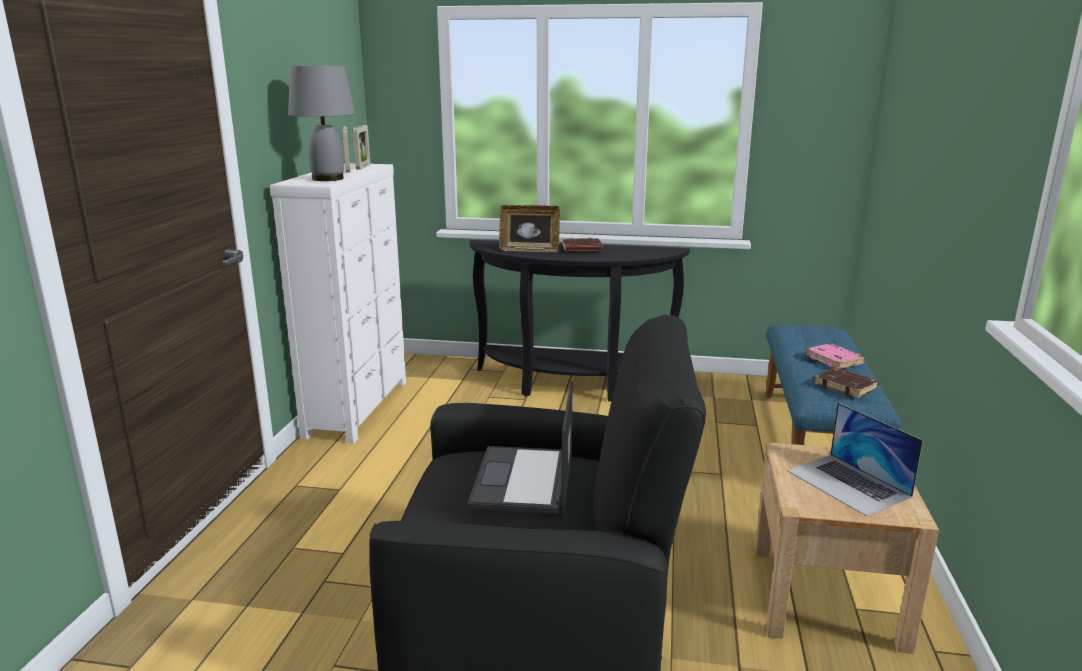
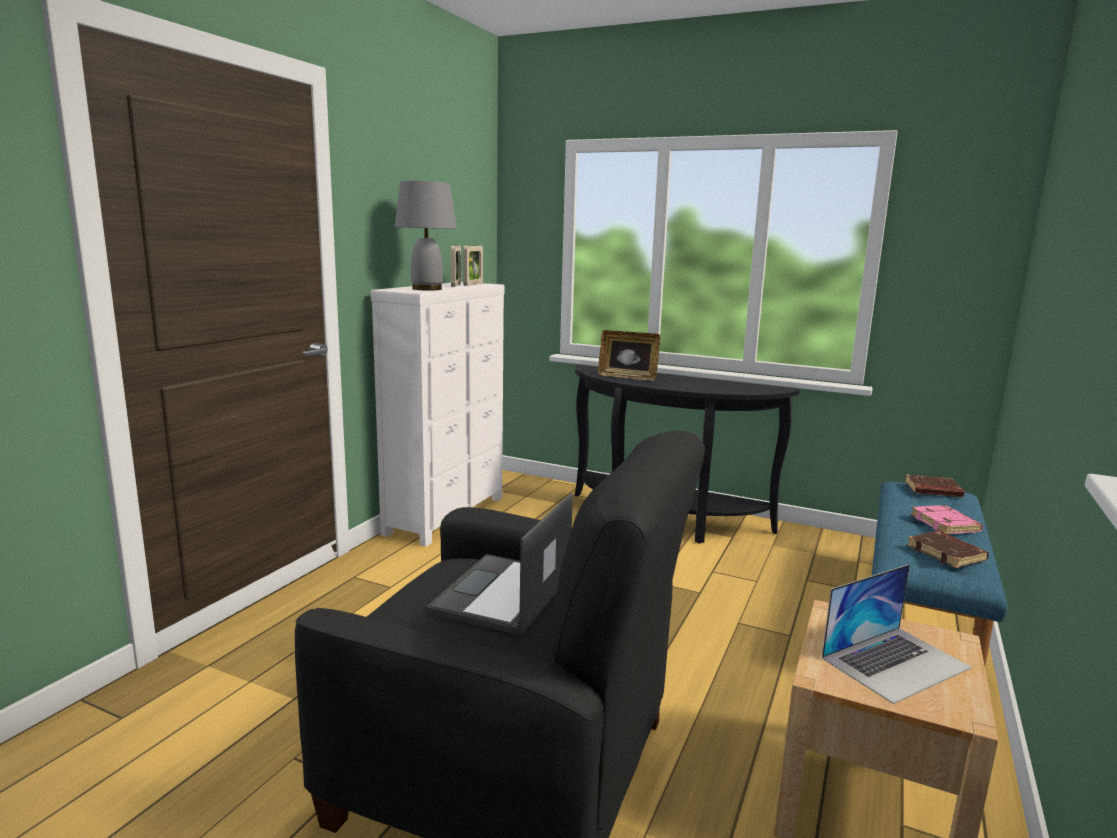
camera: 15 degrees right, 5 degrees down
brown book [562,238,603,252] -> brown book moved to [905,475,964,497]
laptop [787,403,923,517] -> laptop turned 105 degrees counterclockwise [822,564,972,704]

